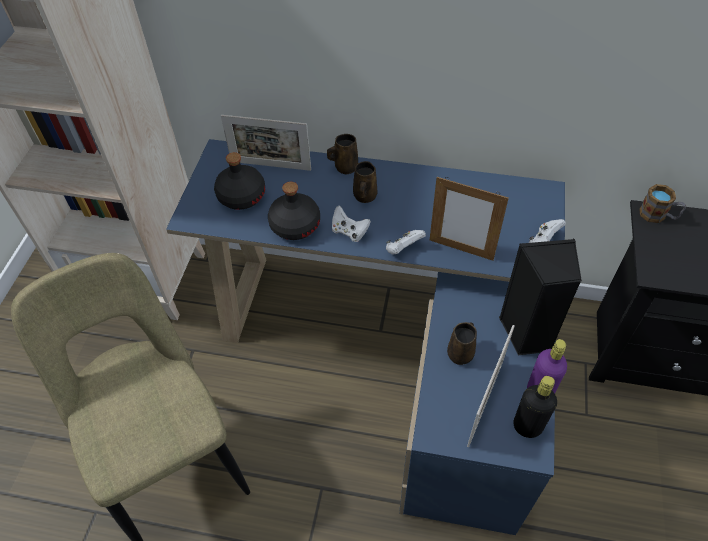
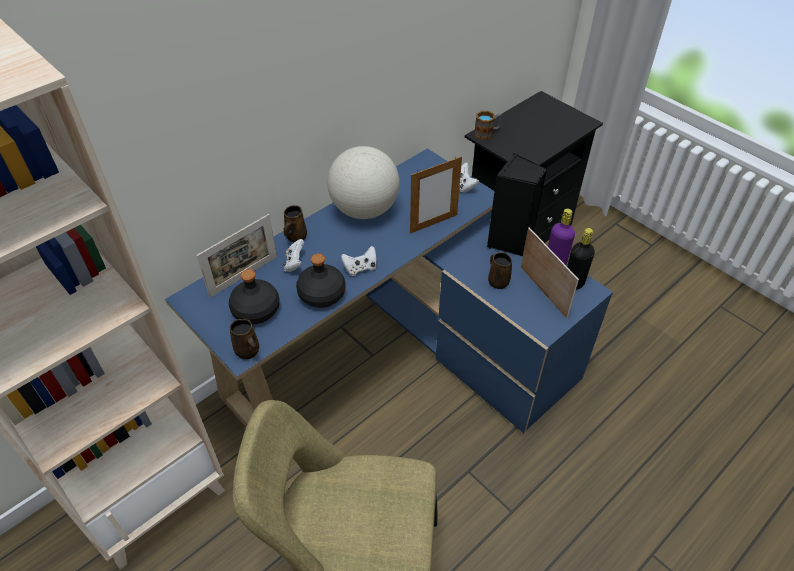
camera: 55 degrees left, 5 degrees down
brown mug [353,161,377,203] -> brown mug moved to [230,319,259,360]
white game controller [386,230,426,255] -> white game controller moved to [283,239,304,272]
none -> globe [327,146,400,219]

